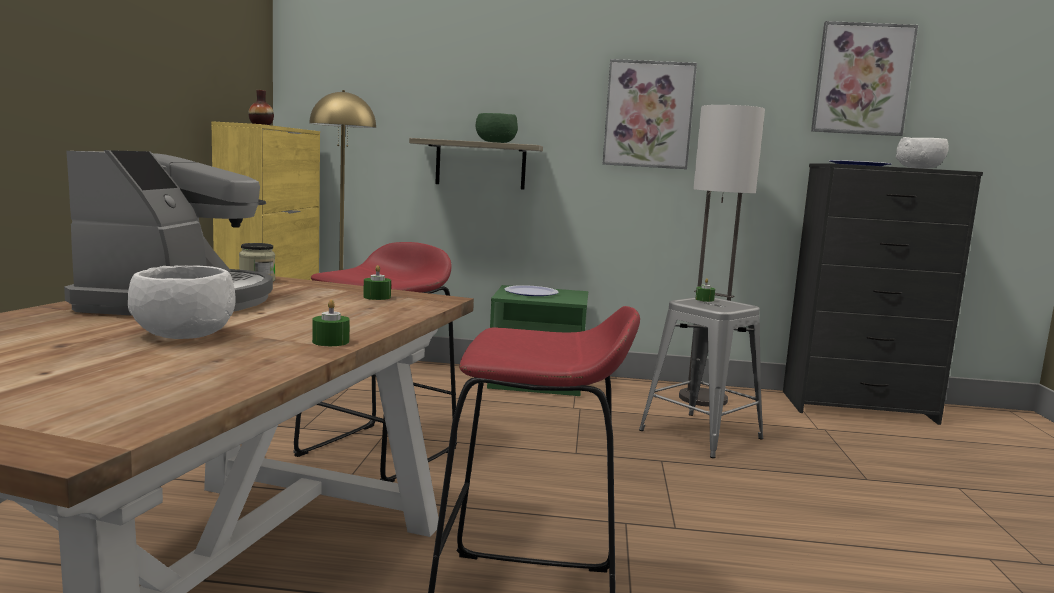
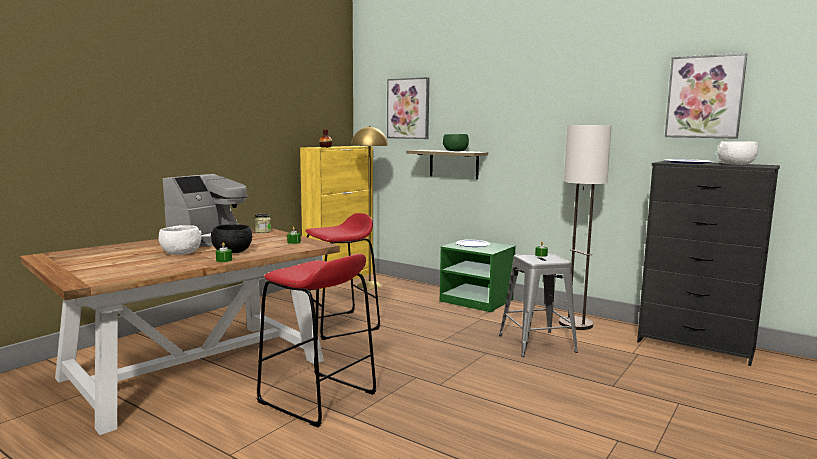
camera: 30 degrees right, 0 degrees up
picture [603,59,697,169] -> picture moved to [387,77,429,139]
none -> black bowl [211,224,252,253]

